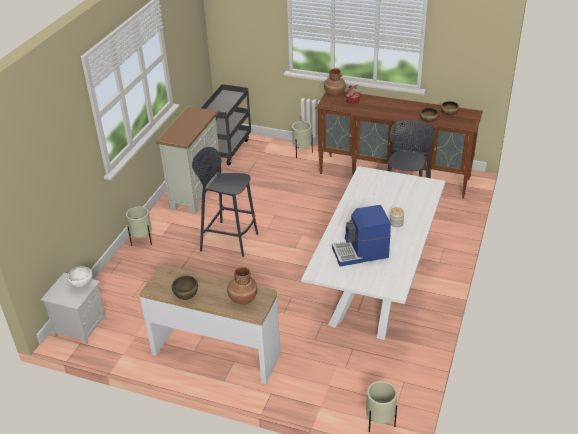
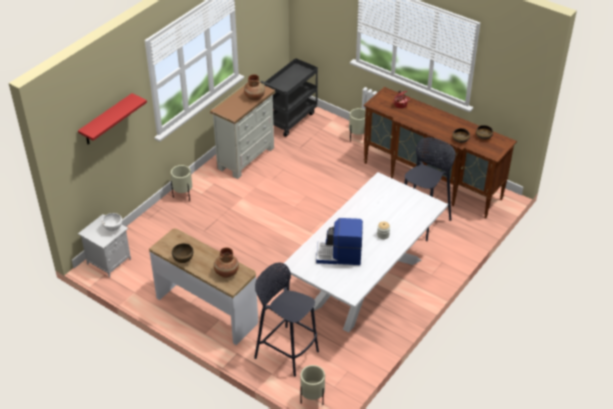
camera: 15 degrees right, 5 degrees up
grey stool [192,147,258,257] -> grey stool moved to [254,263,319,377]
brown vase [324,68,346,96] -> brown vase moved to [244,74,265,100]
none -> red shelf [78,93,147,144]

